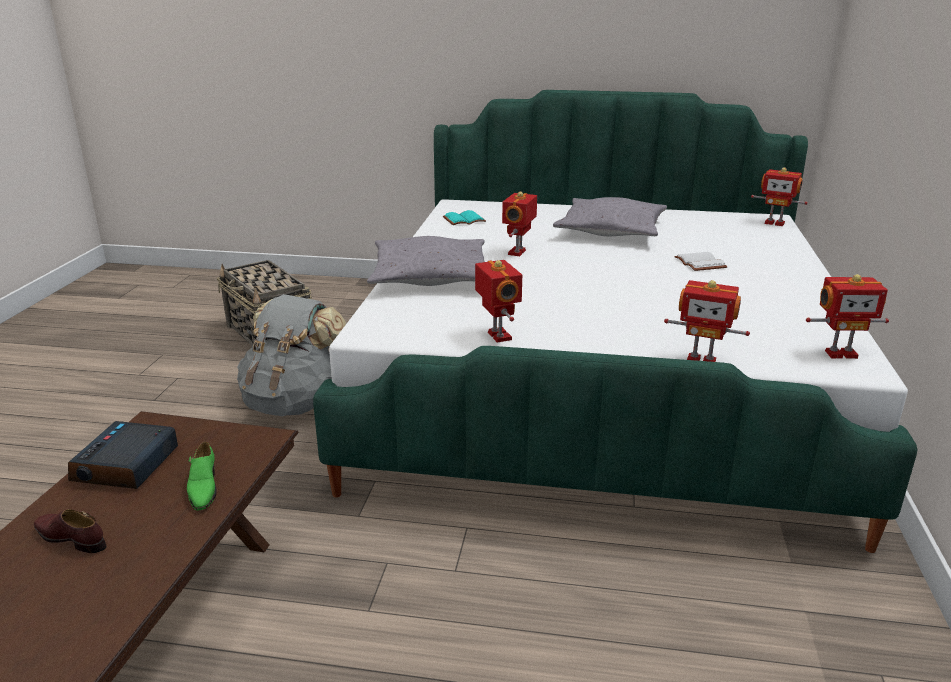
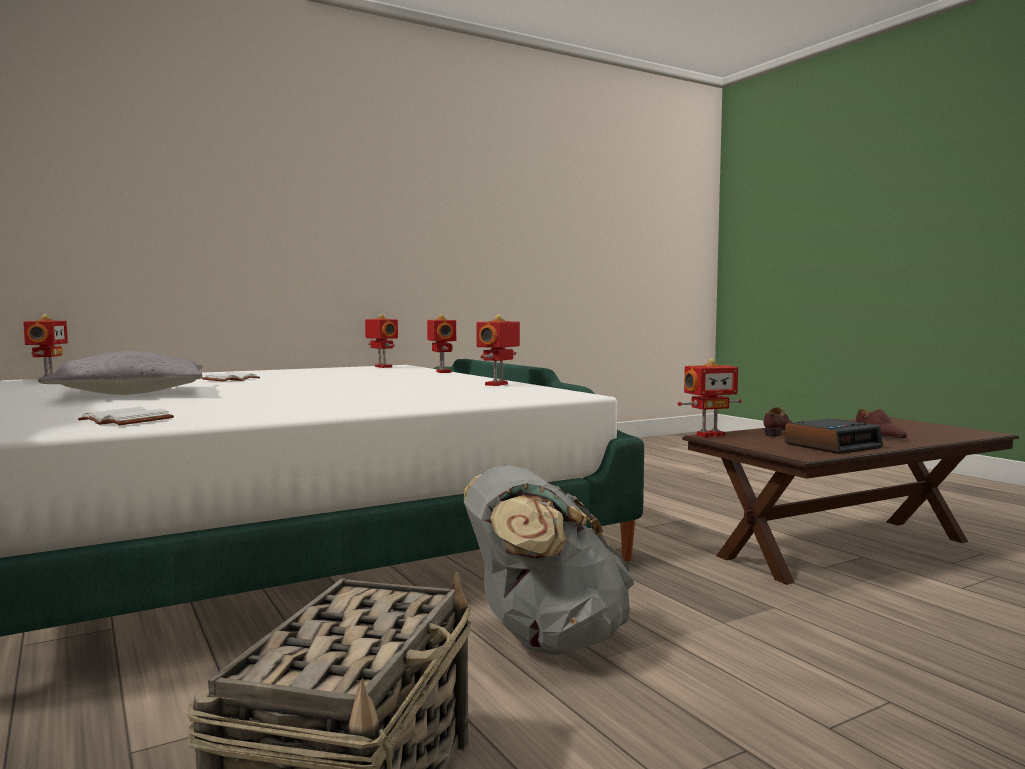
camera: 130 degrees left, 20 degrees down
green shoe [187,441,217,510] -> brown shoe [764,407,792,437]
grey pillow [367,236,485,286] -> none
turquoise book [443,210,486,225] -> white book [78,407,174,425]
toy robot [502,191,537,256] -> toy robot moved to [677,358,742,437]

